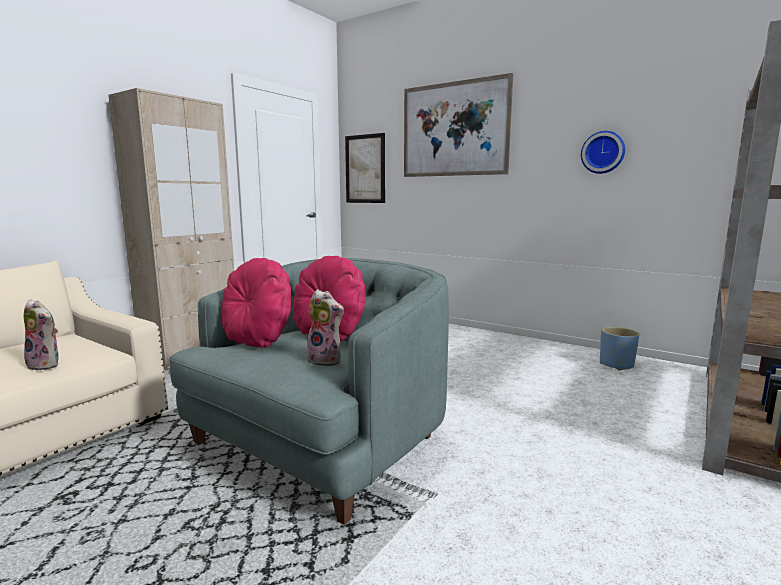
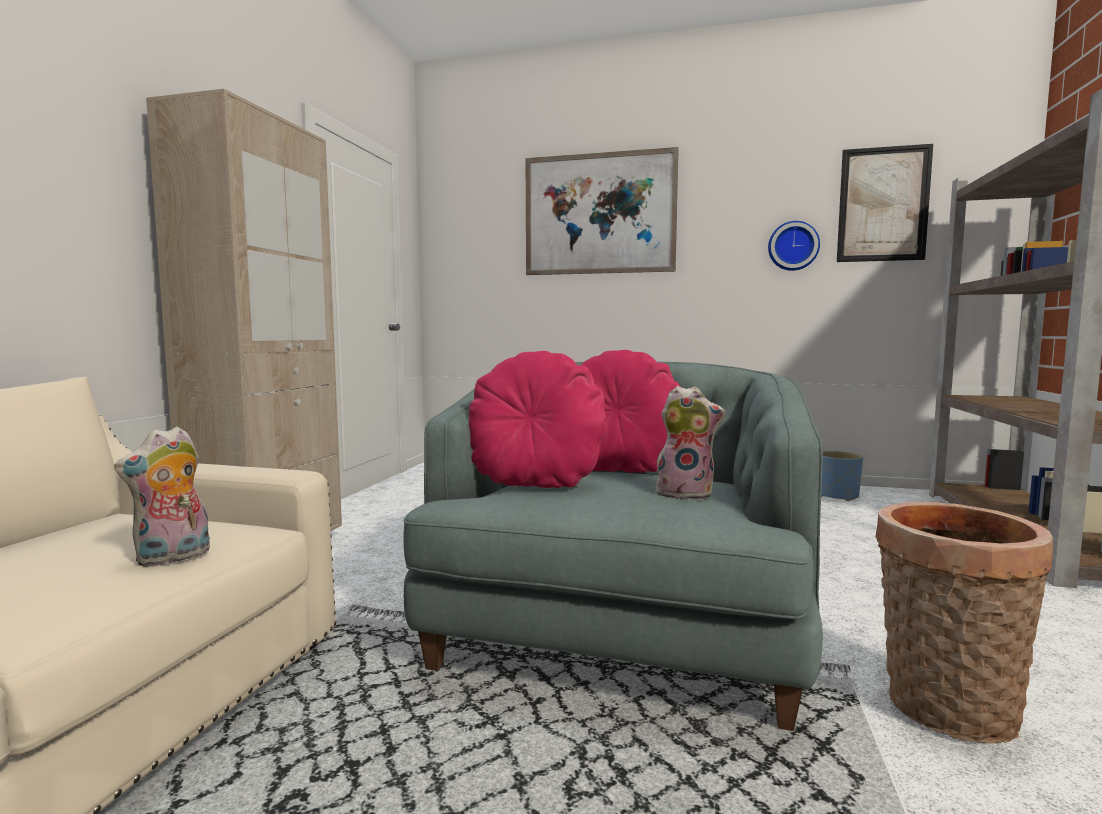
camera: 20 degrees left, 5 degrees down
plush toy [24,299,59,371] -> plush toy turned 120 degrees clockwise [114,426,210,567]
picture [345,133,385,203] -> picture moved to [837,144,933,262]
none -> basket [875,502,1053,744]

